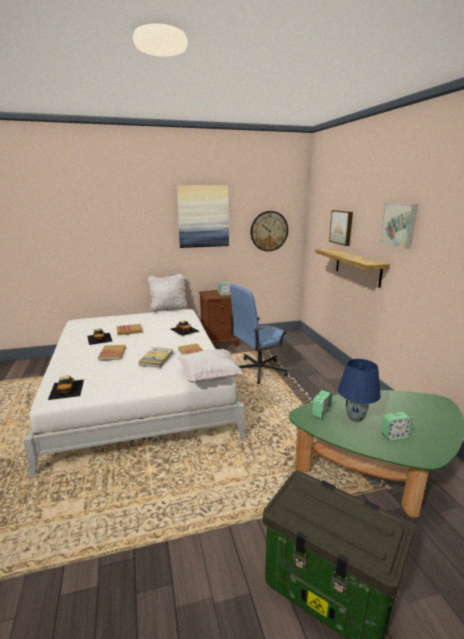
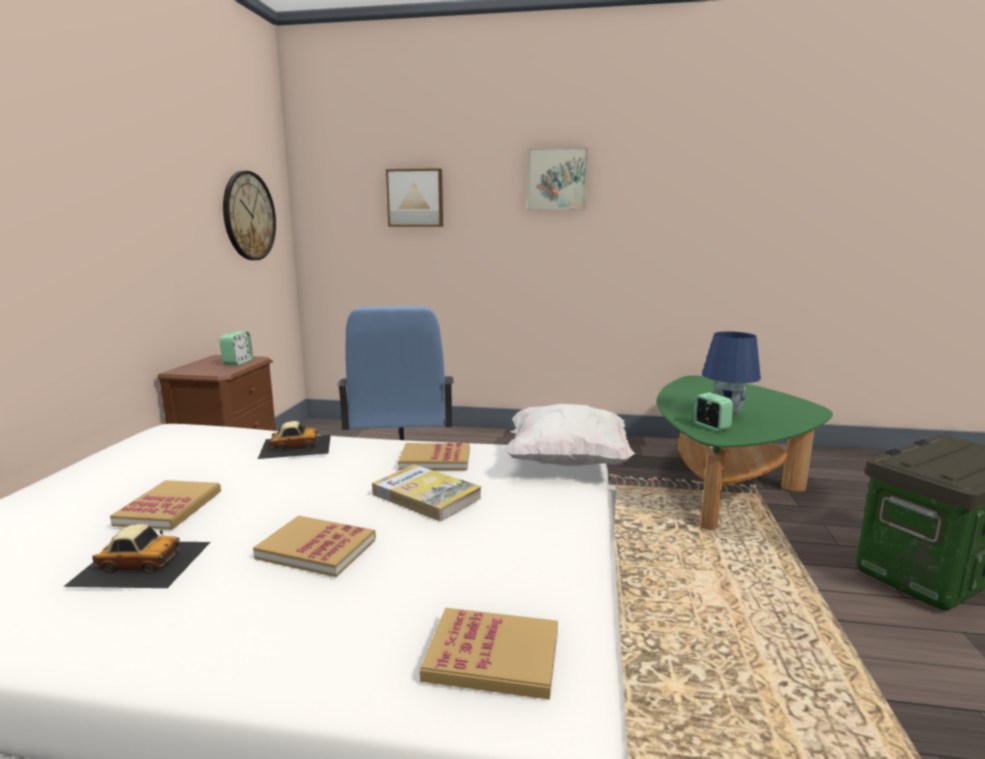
camera: 65 degrees left, 5 degrees down
toy car [48,376,84,400] -> book [420,608,558,700]
white pillow [148,274,187,313] -> none
picture [177,185,229,248] -> none
shelf [315,248,390,288] -> none
alarm clock [381,412,413,441] -> none

